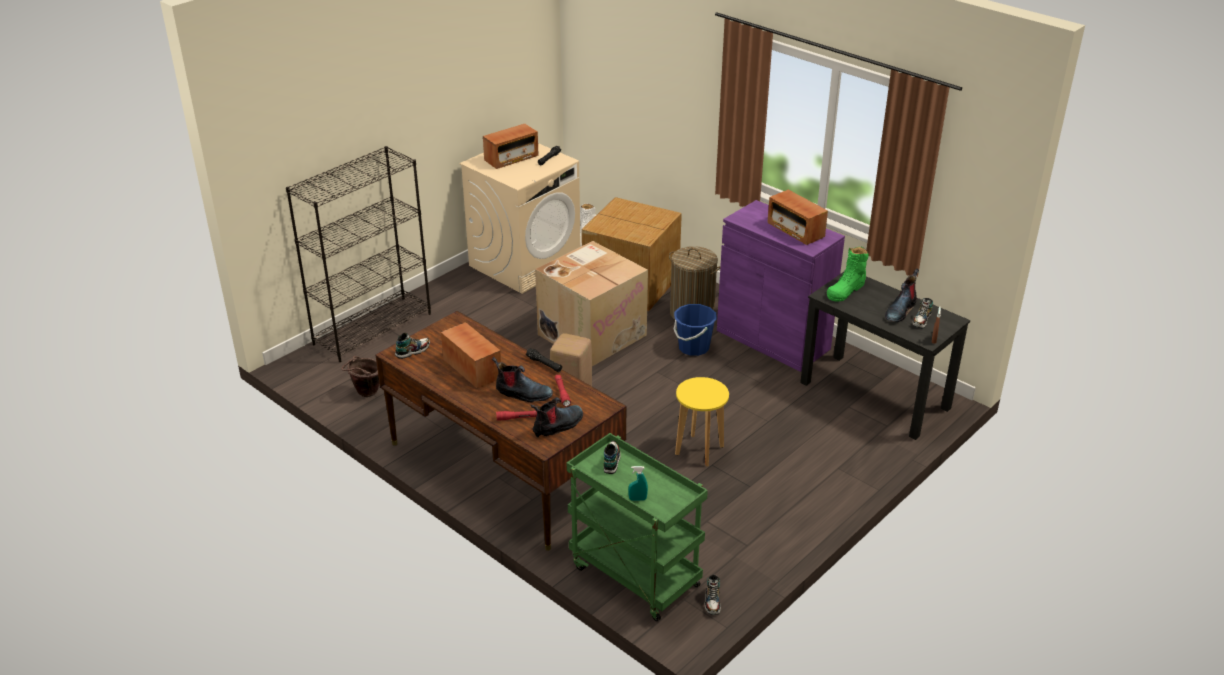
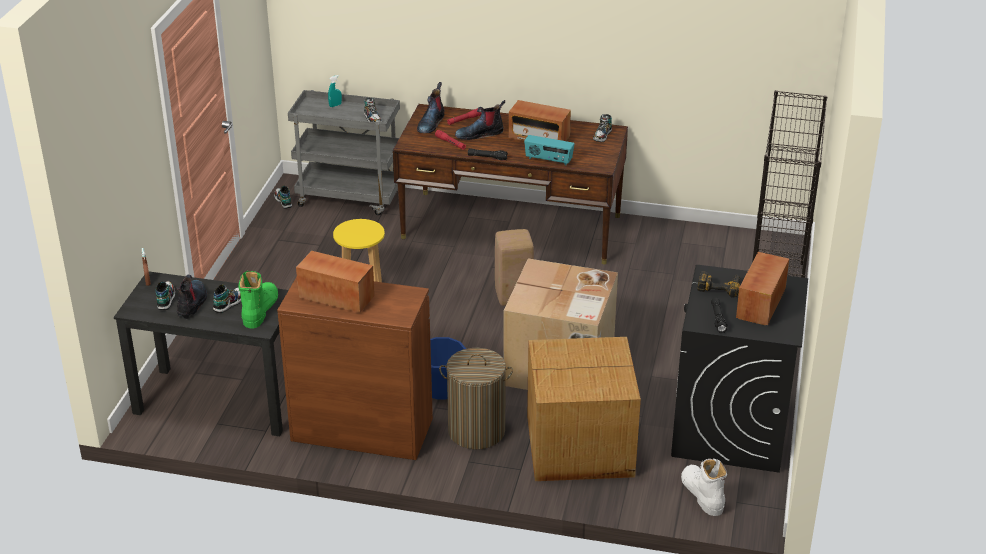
camera: 150 degrees right, 0 degrees up
brown bucket [342,356,379,397] -> none
beige washing machine [459,143,581,294] -> black washing machine [671,265,808,473]
green cart [567,433,708,622] -> grey cart [288,90,400,216]
purple cabinet [717,200,845,372] -> brown cabinet [277,277,433,460]
none -> shoe [213,284,241,313]
none -> radio [524,135,574,165]
none -> power drill [697,271,740,298]

